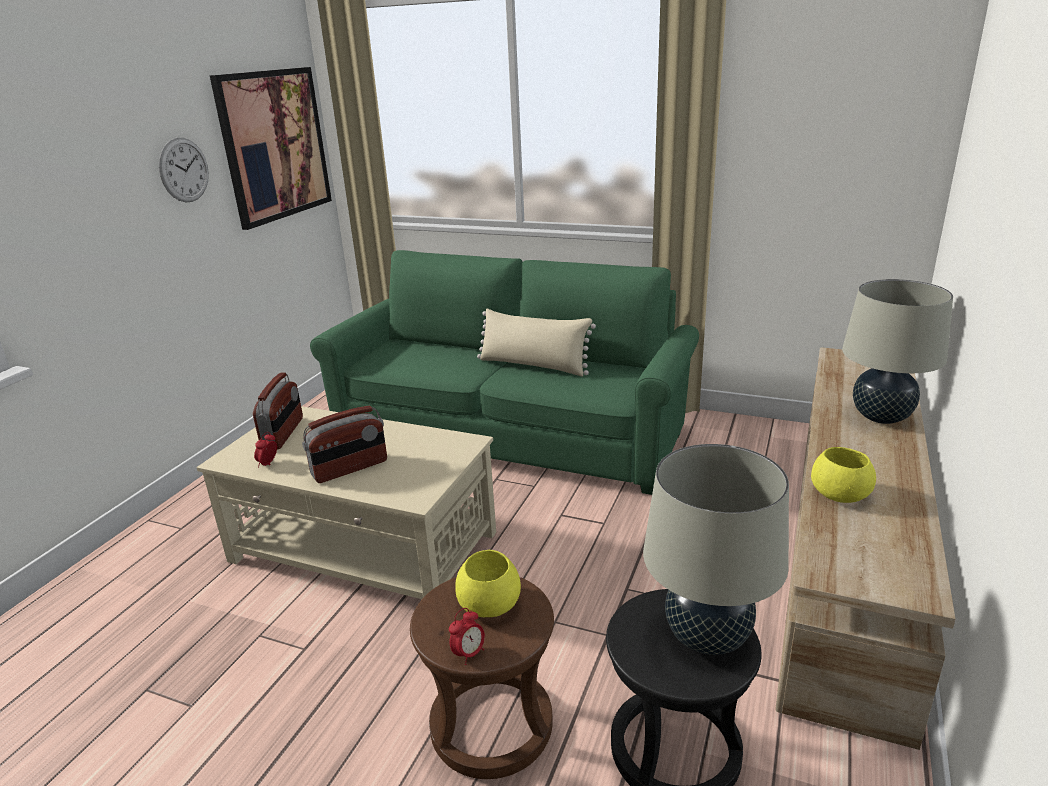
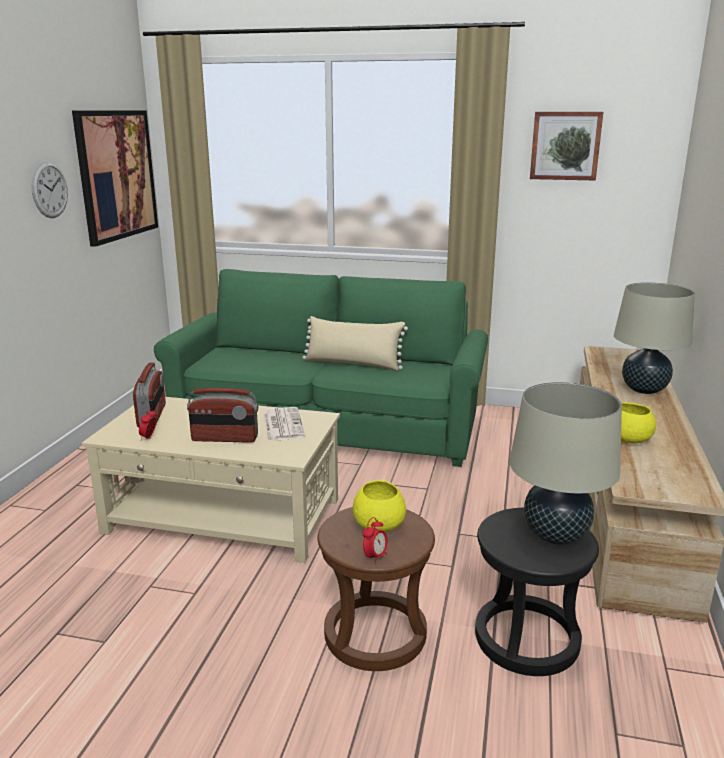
camera: 10 degrees left, 5 degrees down
radio [302,406,387,483] -> radio turned 45 degrees clockwise [187,388,258,443]
none -> newspaper [264,407,305,441]
none -> picture [530,112,603,180]

